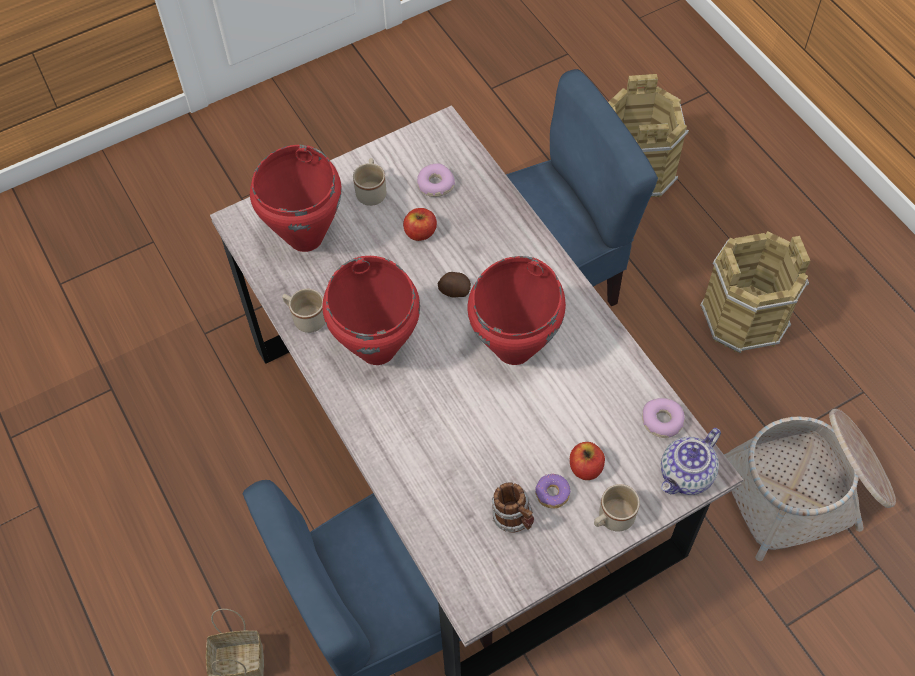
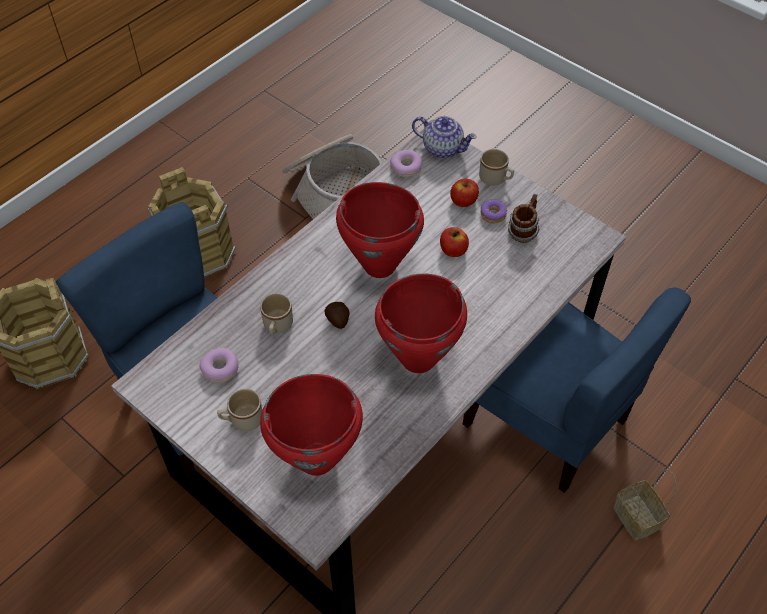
camera: 110 degrees left, 5 degrees down
beige mug [282,289,325,333] -> beige mug moved to [260,293,293,335]
apple [403,208,437,241] -> apple moved to [440,227,469,257]

